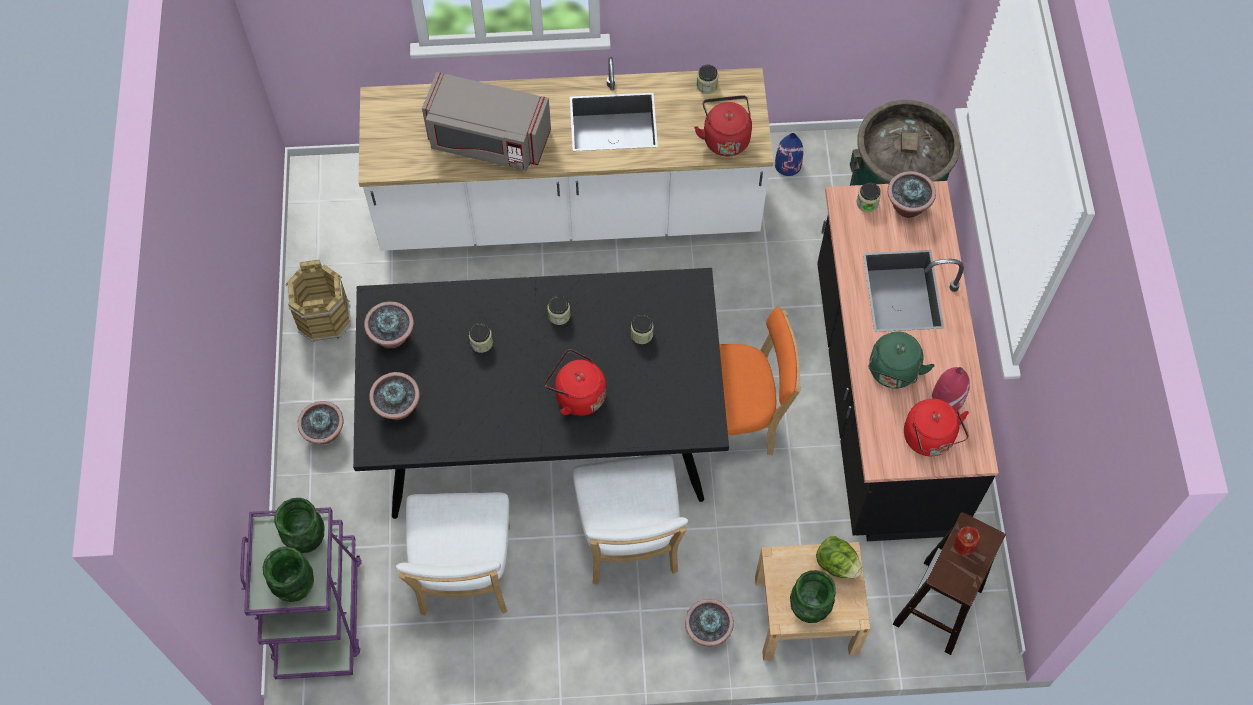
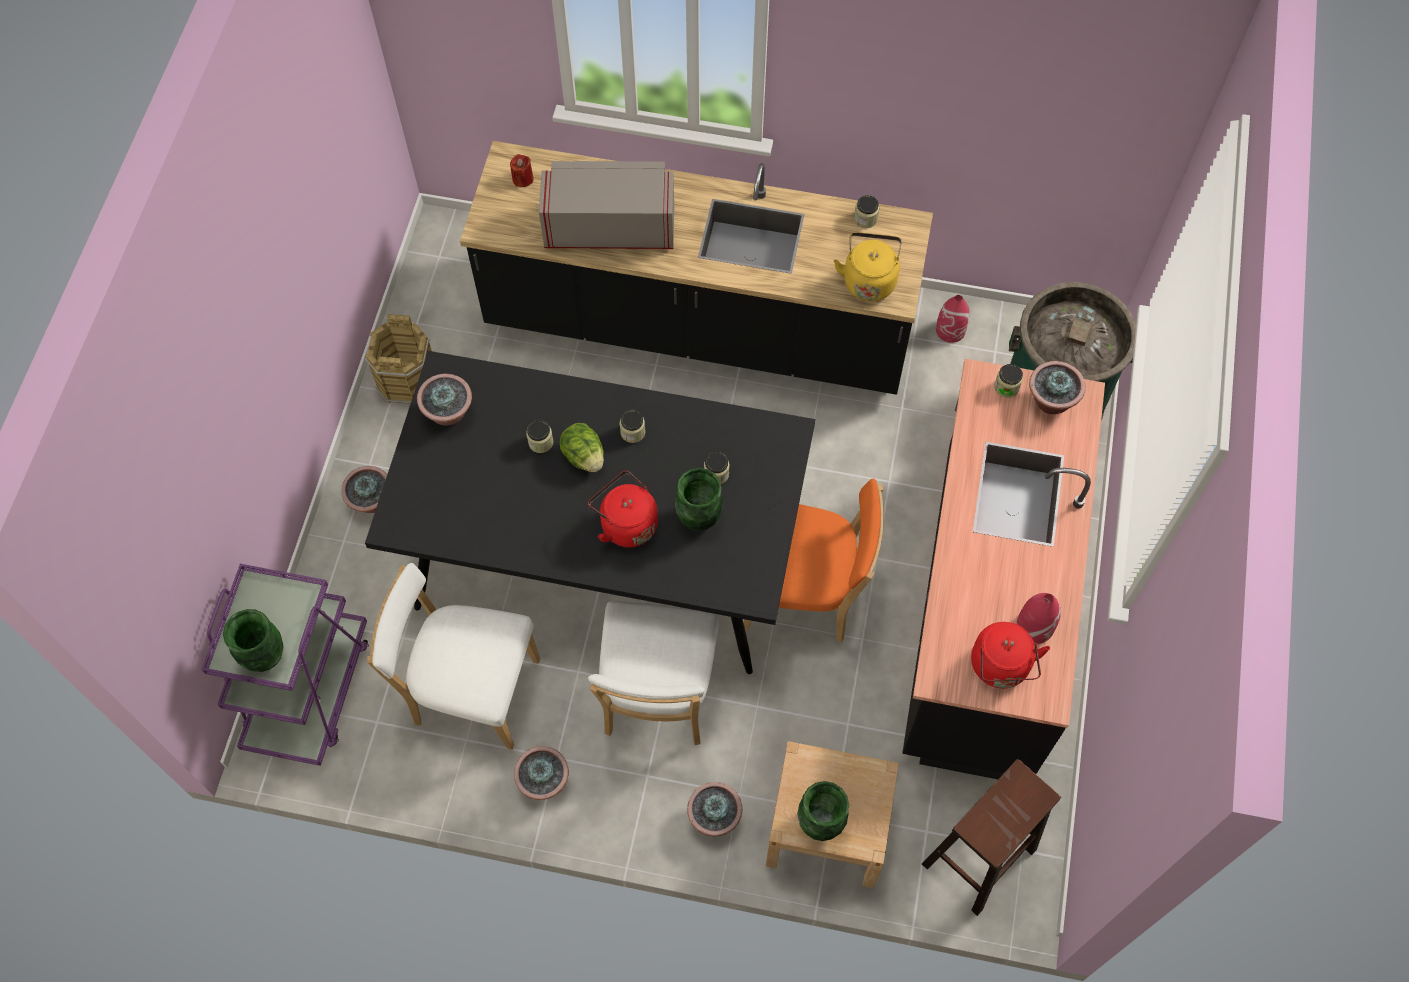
camera: 15 degrees right, 0 degrees up
green vase [274,498,324,553] -> green vase moved to [674,468,723,531]
white counter [358,57,774,251] -> black counter [460,141,933,395]
potted plant [369,372,420,420] -> potted plant moved to [514,746,569,800]
white chair [395,492,510,616] -> white chair turned 90 degrees clockwise [367,563,540,750]
grey microwave [422,72,551,171] -> grey microwave turned 150 degrees clockwise [539,161,674,249]
red kettle [694,95,752,156] -> yellow kettle [834,232,902,301]
blue vase [775,133,803,176] -> red vase [936,295,969,343]
lettuce [816,536,862,579] -> lettuce moved to [559,423,604,472]
green kettle [868,331,935,389] -> none
red candle [953,526,980,556] -> red candle moved to [510,154,534,187]

